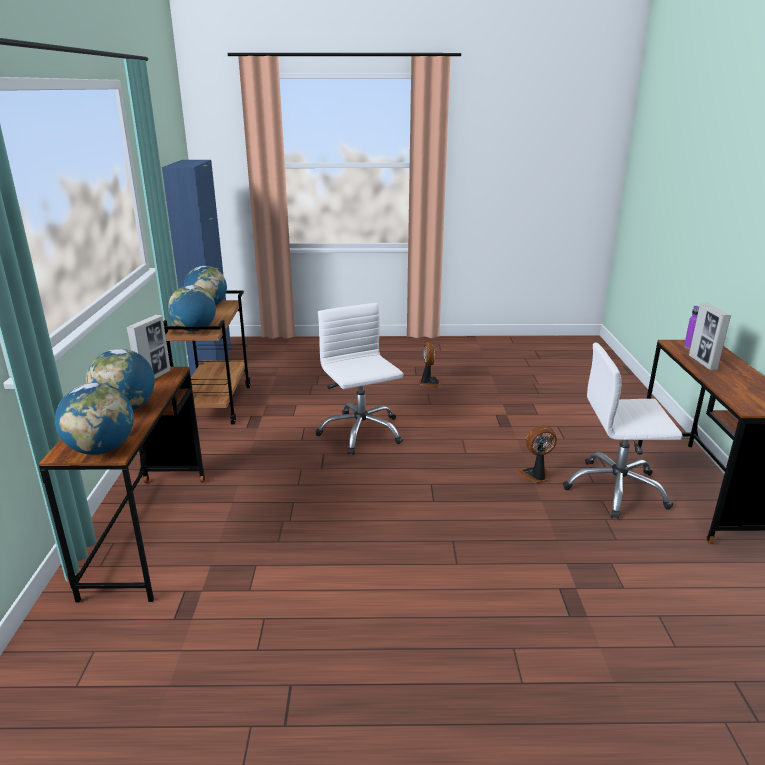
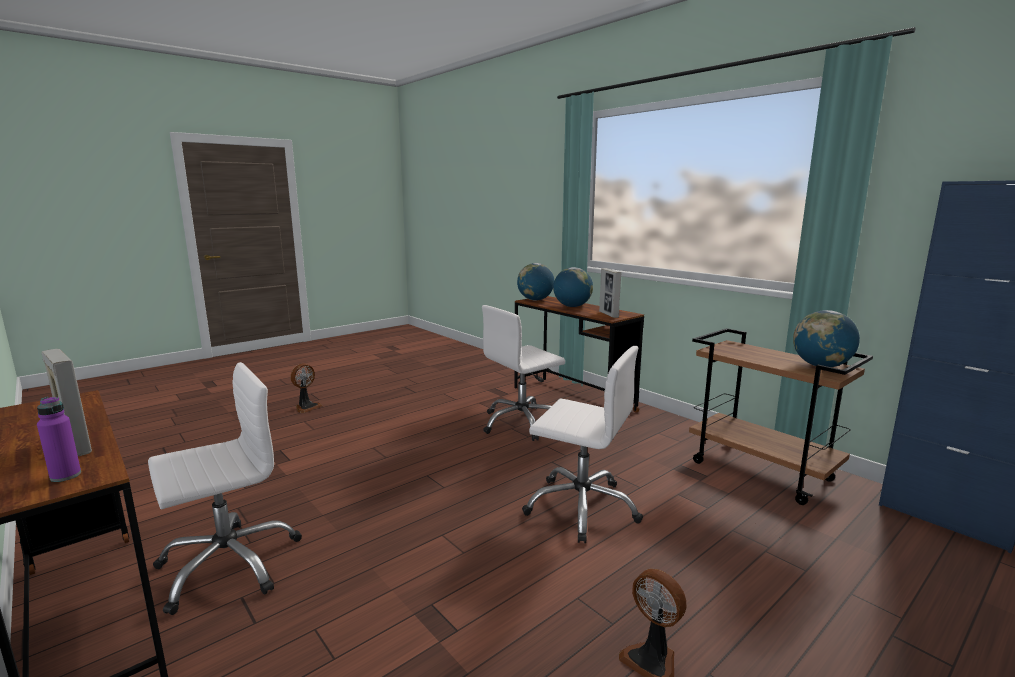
camera: 140 degrees right, 10 degrees down
globe [168,285,216,331] -> none
fan [518,425,557,484] -> fan moved to [290,364,322,413]
none -> white office chair [482,305,565,441]

